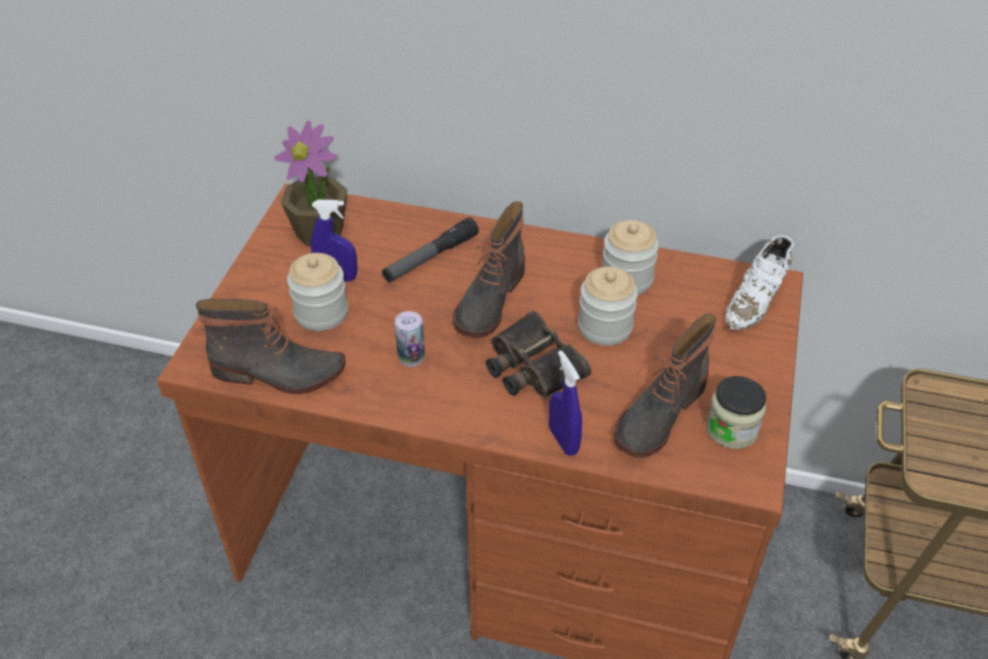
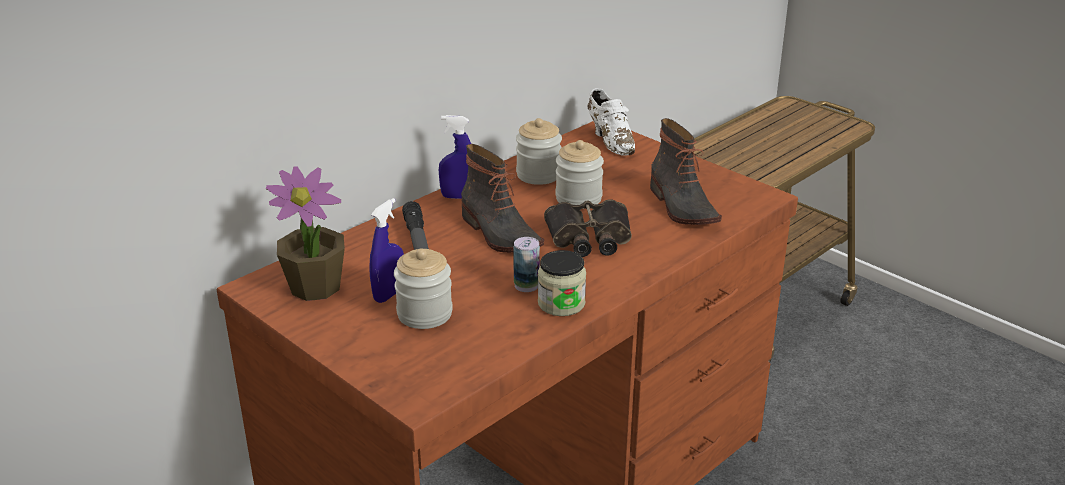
camera: 60 degrees left, 15 degrees down
boot [196,299,346,394] -> none
blue spray bottle [549,351,582,456] -> blue spray bottle moved to [439,115,471,199]
jar [706,376,766,449] -> jar moved to [538,250,586,316]

